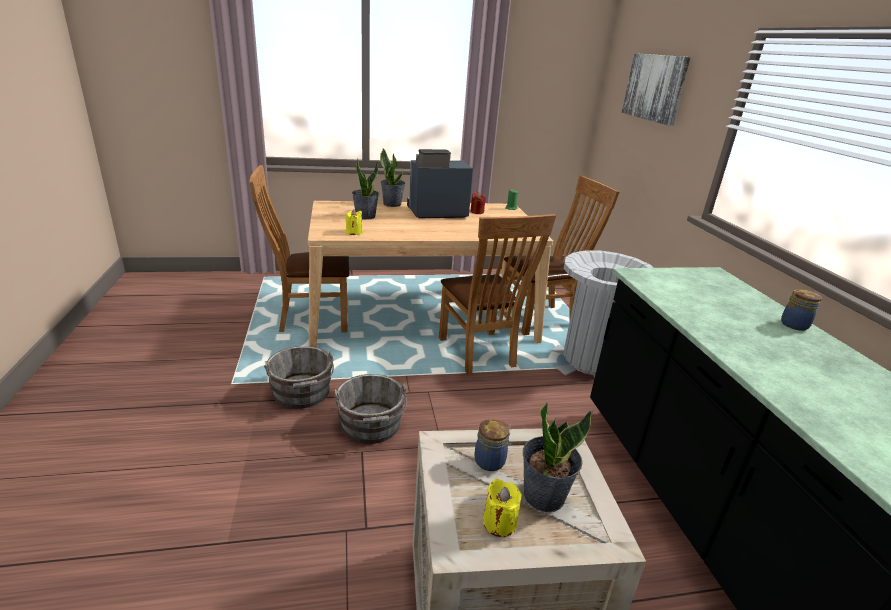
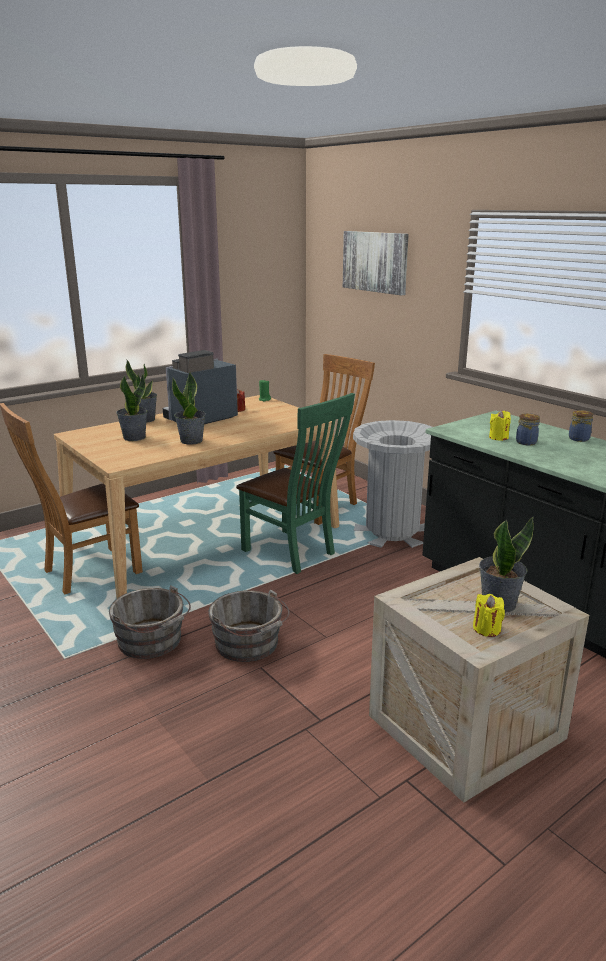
camera: 25 degrees left, 5 degrees down
yellow candle [345,209,363,235] -> yellow candle moved to [489,410,511,441]
brown chair [439,214,556,375] -> green chair [236,393,355,574]
jar [475,419,511,471] -> jar moved to [516,413,540,445]
none -> potted plant [172,372,206,445]

